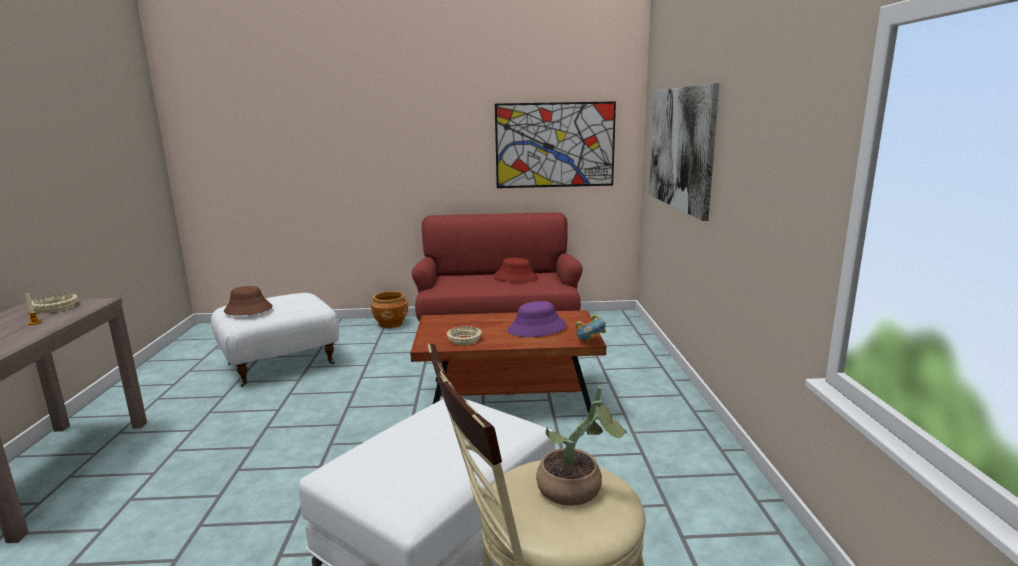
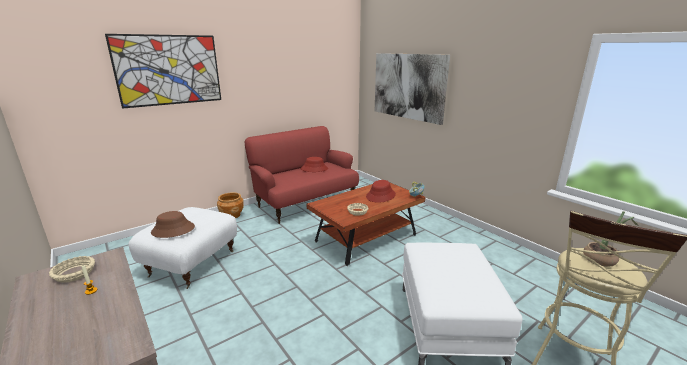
camera: 35 degrees left, 5 degrees up
picture [495,101,616,188] -> picture moved to [105,34,221,109]
purple hat [508,301,567,337] -> red hat [366,180,396,203]

